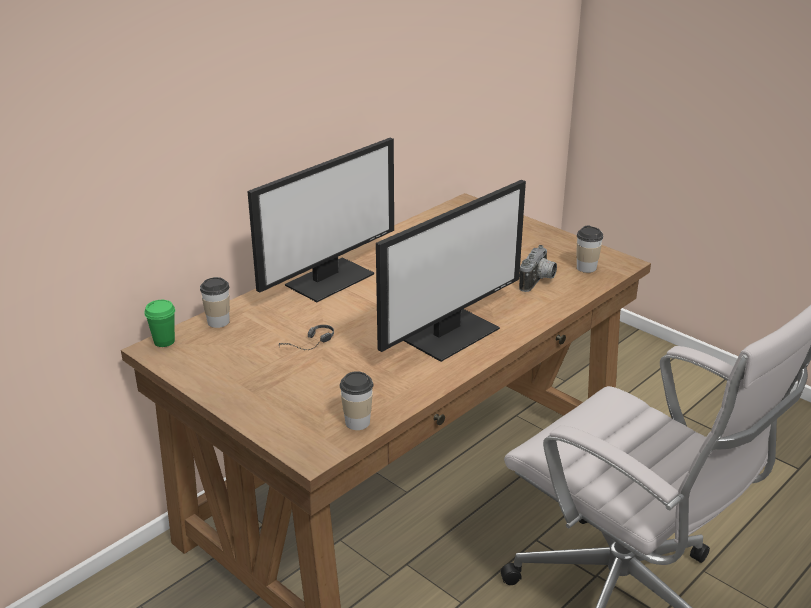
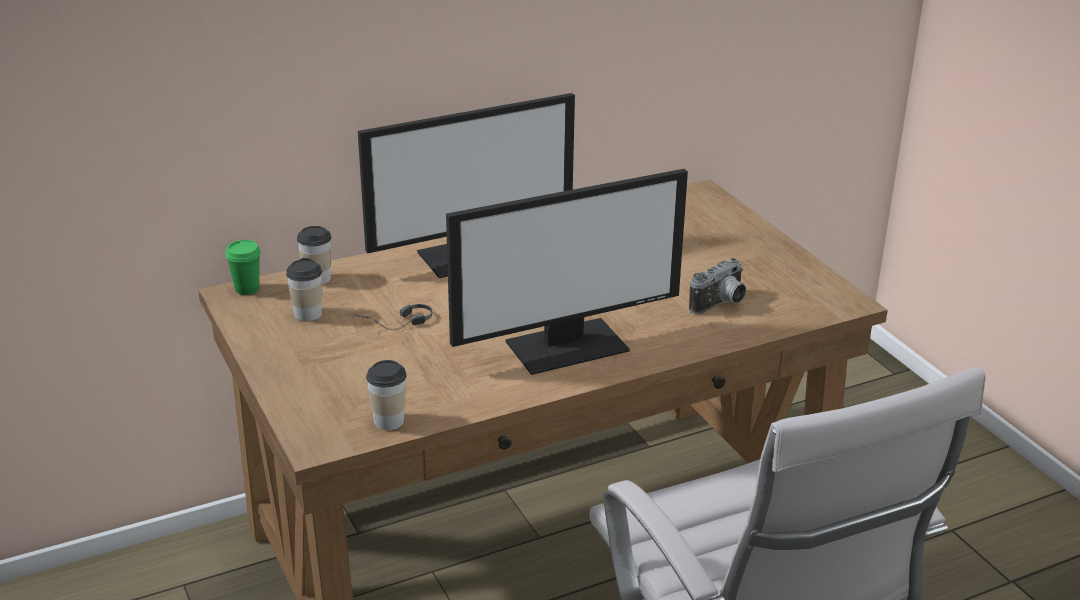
camera: 20 degrees right, 0 degrees up
cup [576,226,603,273] -> cup moved to [286,258,322,321]

